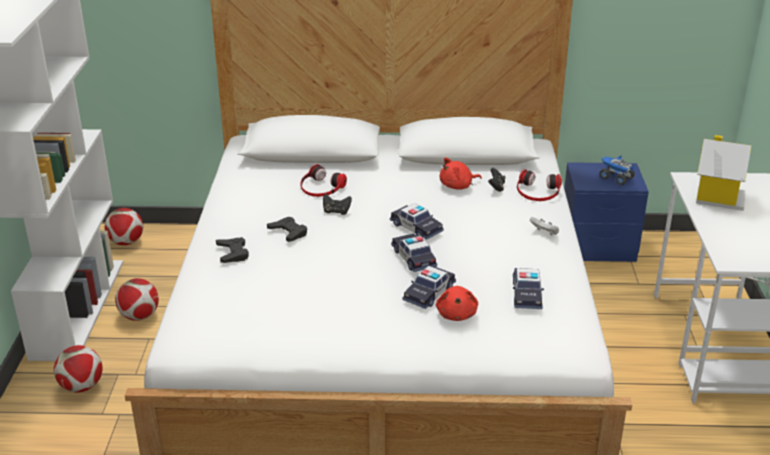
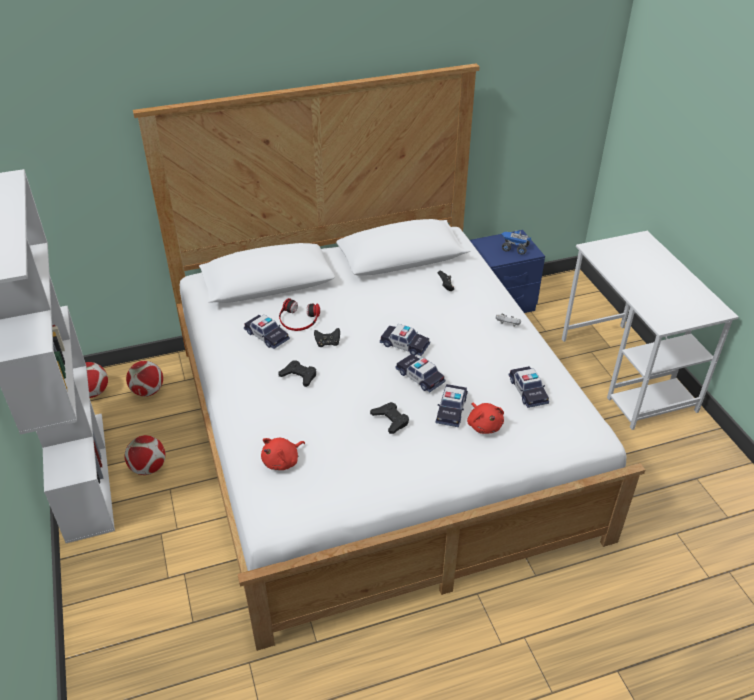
camera: 20 degrees left, 10 degrees up
football [54,345,103,393] -> football moved to [126,361,163,397]
black game controller [216,237,249,263] -> black game controller moved to [370,402,409,434]
red plush toy [440,157,482,190] -> red plush toy moved to [261,438,305,470]
headphones [517,169,562,201] -> none
toy house [696,135,752,211] -> none
none -> toy car [244,314,290,349]

